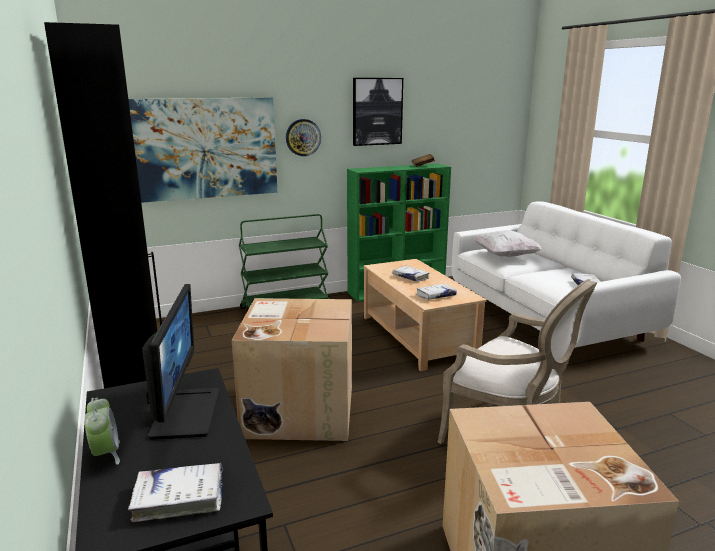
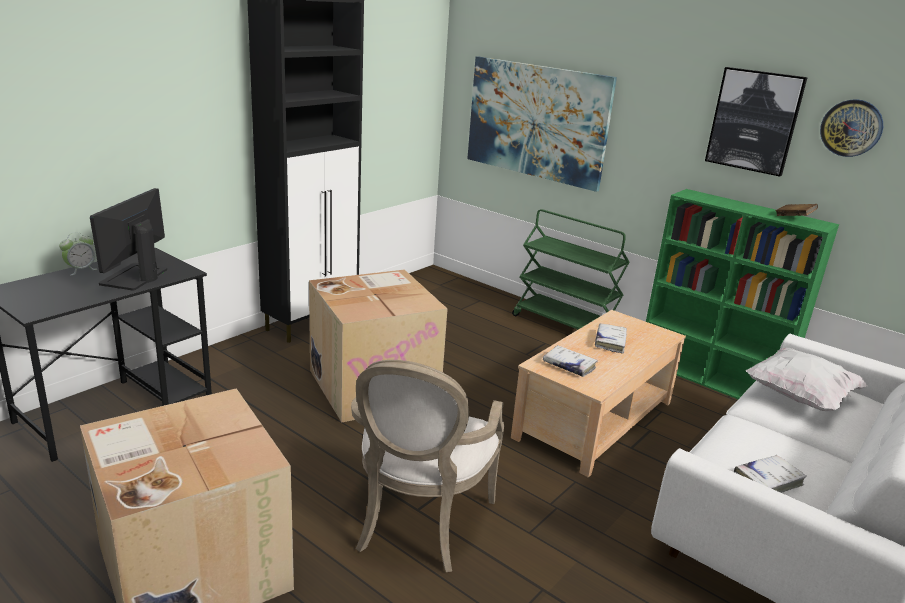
camera: 60 degrees right, 5 degrees up
white book [128,463,223,522] -> none
monitor [142,284,220,440] -> monitor turned 135 degrees clockwise [90,188,167,290]
wall clock [286,119,321,156] -> wall clock moved to [820,99,883,157]

